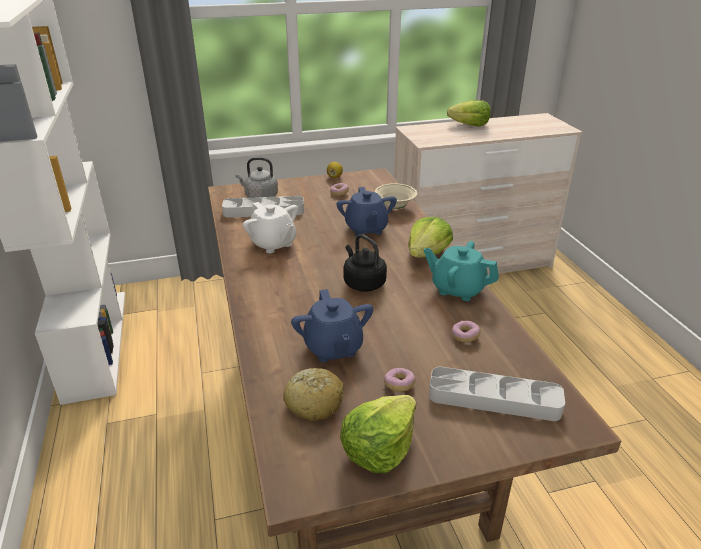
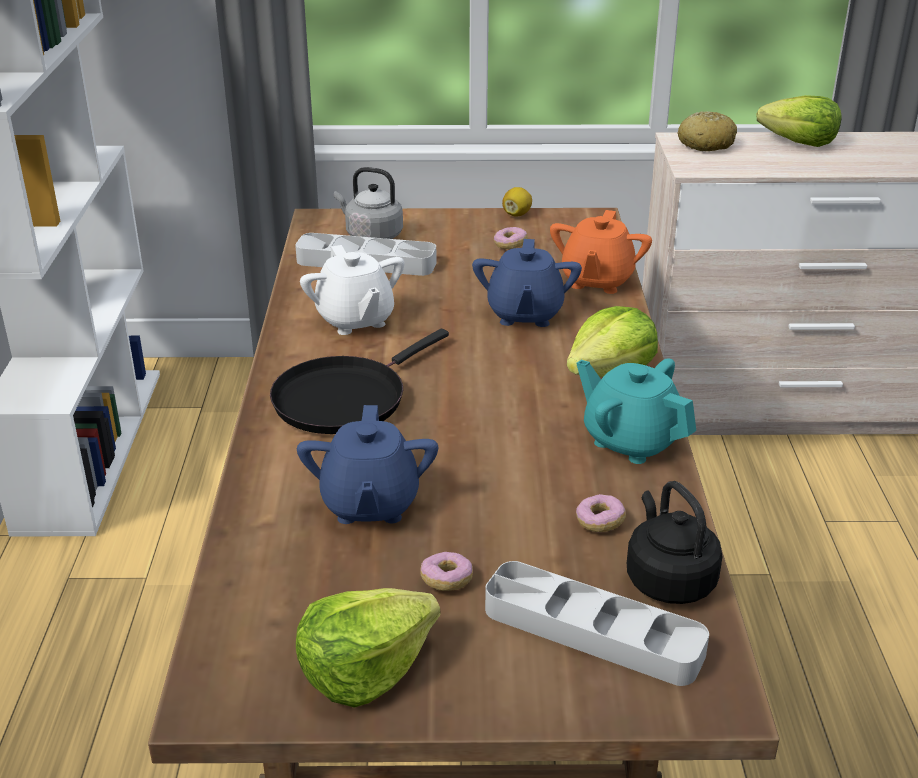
camera: 15 degrees right, 0 degrees up
bread [283,368,344,421] -> bread moved to [678,111,737,151]
black kettle [343,234,387,292] -> black kettle moved to [627,481,723,604]
beige bowl [375,183,417,209] -> orange teapot [550,210,652,294]
none -> black frying pan [270,329,449,434]

